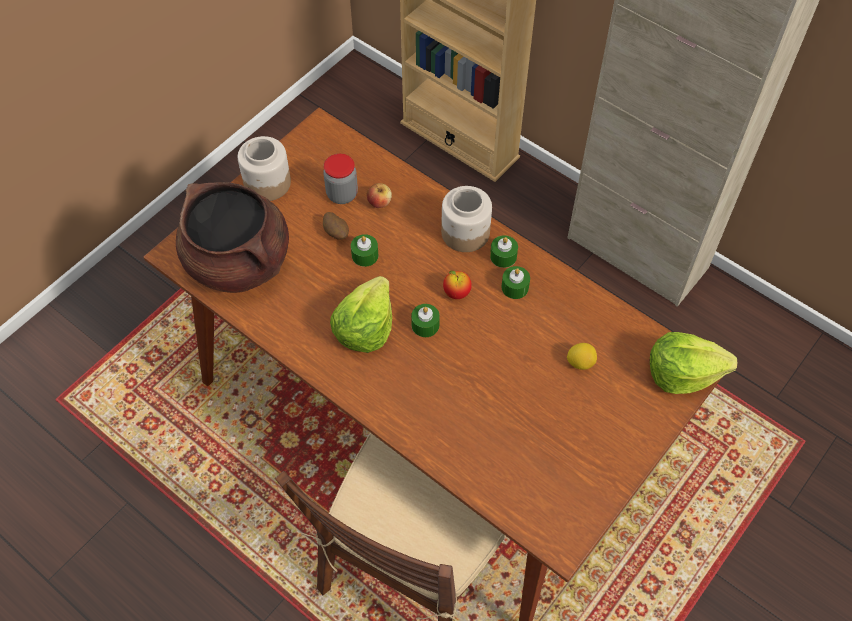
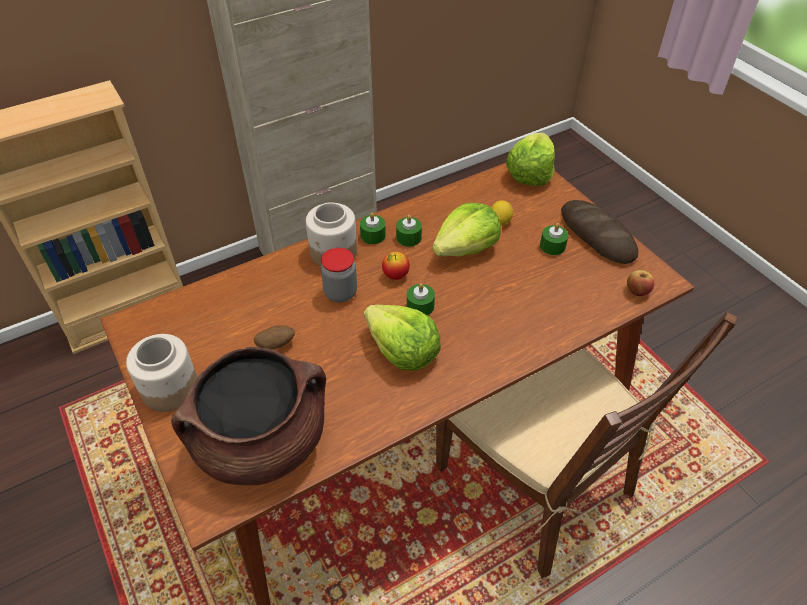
camera: 70 degrees left, 10 degrees down
jar [323,154,358,204] -> jar moved to [321,248,357,302]
green candle [351,234,378,267] -> green candle moved to [540,223,569,255]
apple [367,183,392,208] -> apple moved to [627,270,655,296]
none -> lettuce [432,202,501,257]
none -> bread [561,200,638,264]

